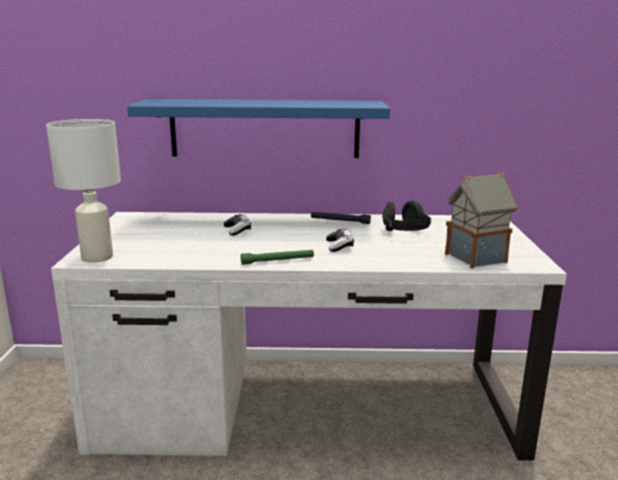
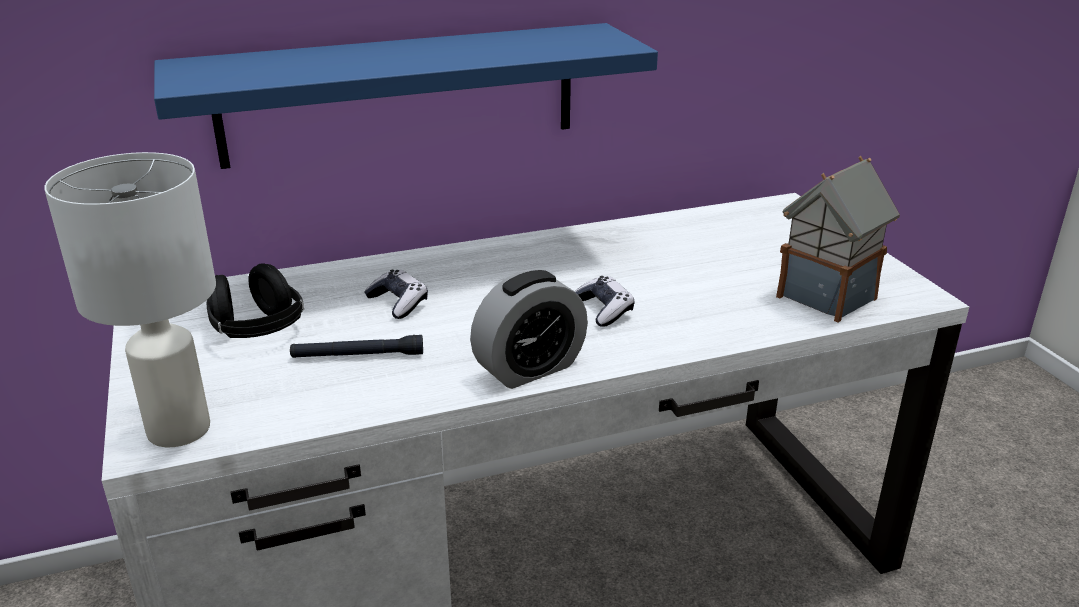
camera: 20 degrees left, 10 degrees up
green flashlight [241,250,314,265] -> alarm clock [470,270,588,389]
black flashlight [311,212,371,224] -> black flashlight moved to [290,335,423,358]
black headphones [382,201,431,231] -> black headphones moved to [207,263,304,338]

